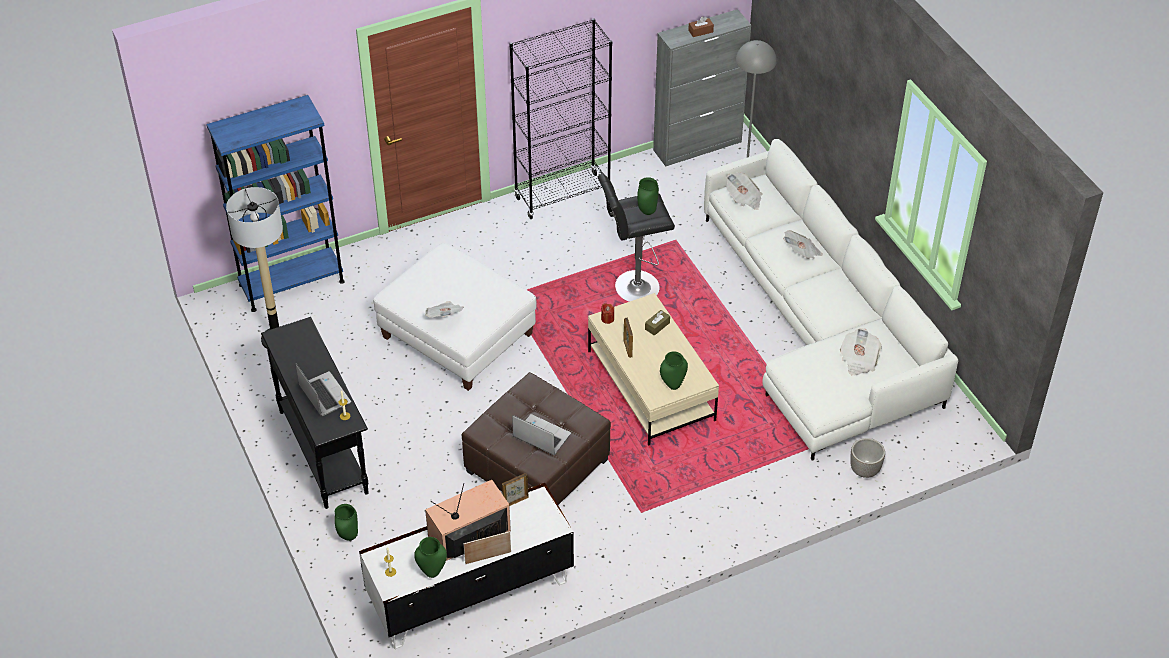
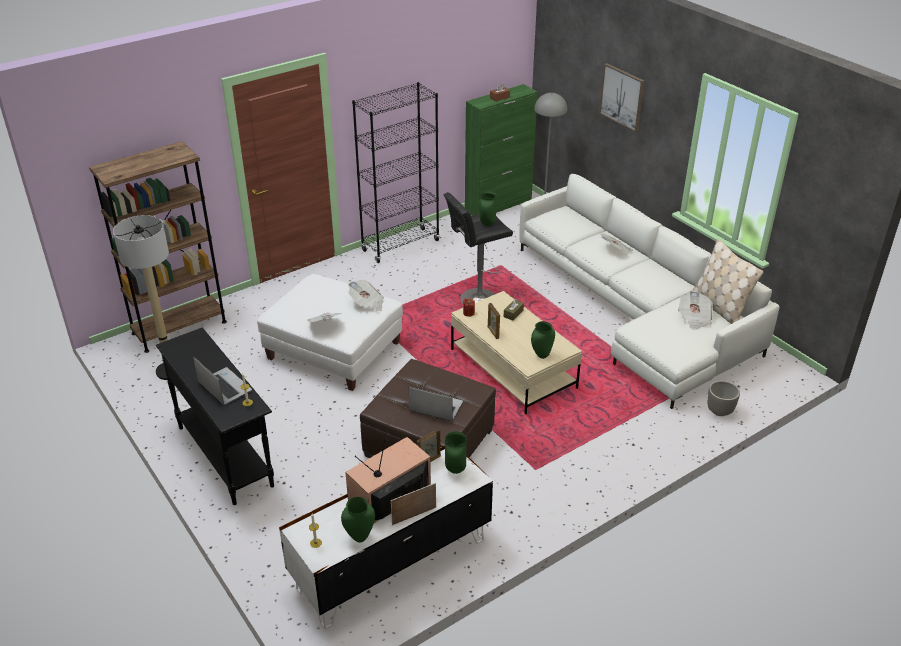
camera: 10 degrees left, 10 degrees down
blue bookcase [206,95,345,312] -> brown bookcase [89,141,227,353]
green vase [335,504,358,541] -> green vase moved to [445,431,467,474]
grey cabinet [653,9,751,167] -> green cabinet [465,84,538,216]
newspaper [726,173,763,210] -> newspaper moved to [348,280,384,311]
none -> picture [599,63,645,132]
none -> beige pillow [692,239,763,324]

